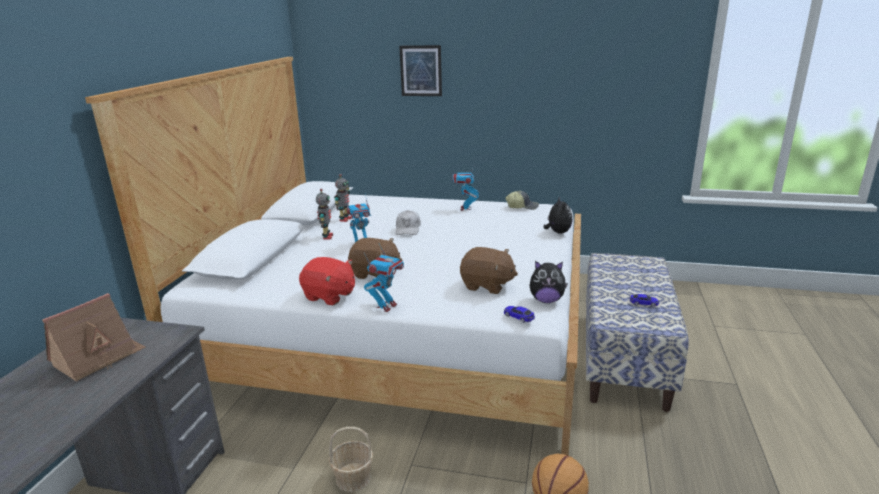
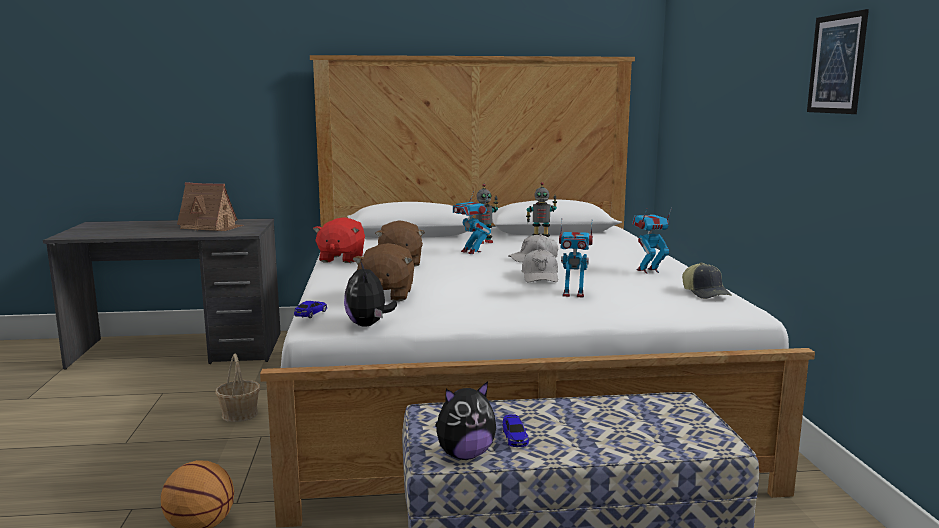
camera: 70 degrees right, 10 degrees down
toy robot [364,244,404,312] -> toy robot moved to [559,223,593,298]
picture [399,45,442,96] -> picture moved to [807,9,869,114]
plush toy [544,196,572,234] -> plush toy moved to [435,381,496,460]
none -> white cap [522,249,558,282]

